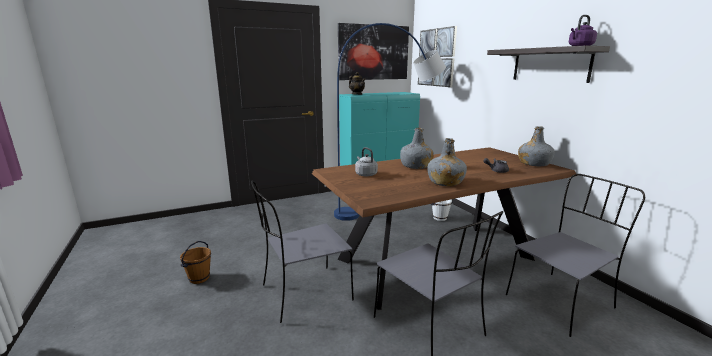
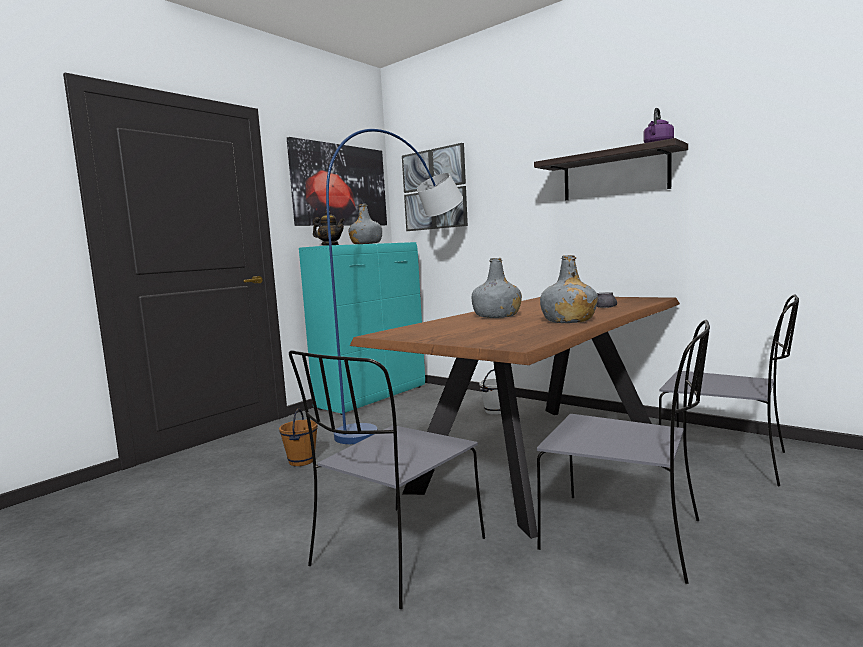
camera: 25 degrees left, 10 degrees down
brown bucket [180,241,211,284] -> brown bucket moved to [279,408,318,466]
grey kettle [355,147,378,177] -> none
grey chair [506,174,645,337] -> grey chair turned 90 degrees clockwise [658,295,799,486]
grey bottle [518,126,555,166] -> grey bottle moved to [348,204,382,244]

